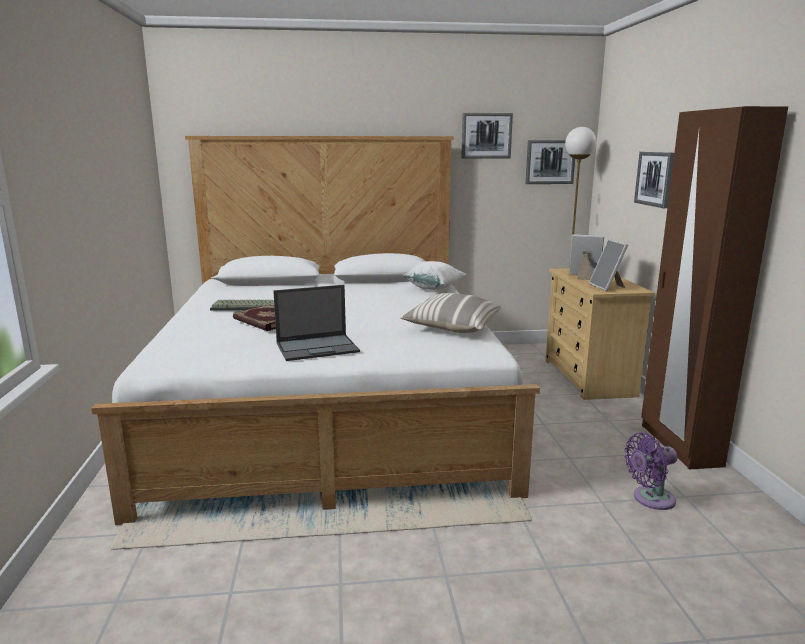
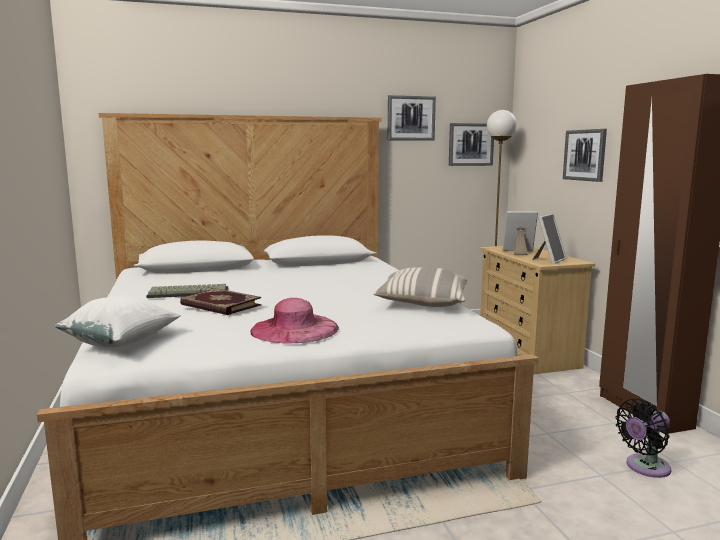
camera: 10 degrees left, 5 degrees down
laptop [273,285,360,361] -> pink hat [250,298,339,343]
white pillow [403,261,467,290] -> white pillow moved to [55,296,181,348]
picture frame [589,239,628,291] -> picture frame turned 120 degrees counterclockwise [532,214,566,264]
purple fan [624,433,678,510] -> black fan [616,398,671,478]

